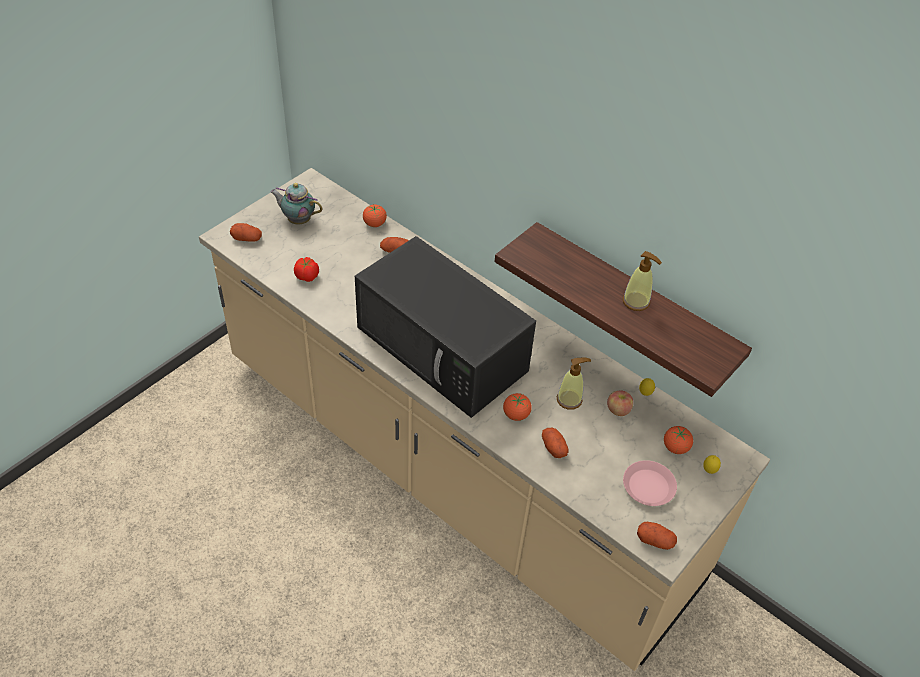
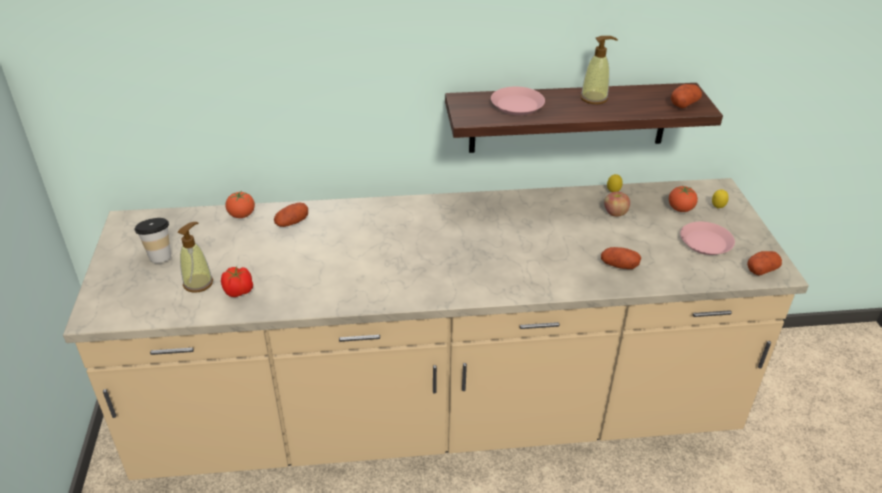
camera: 45 degrees left, 10 degrees down
potato [230,223,262,242] -> potato moved to [671,84,702,108]
teapot [270,183,322,224] -> cup [134,218,171,263]
black microwave [355,236,536,418] -> none
tomato [503,393,532,421] -> none
soap dispenser [557,357,591,410] -> soap dispenser moved to [178,222,213,293]
none -> pink plate [491,87,545,115]

